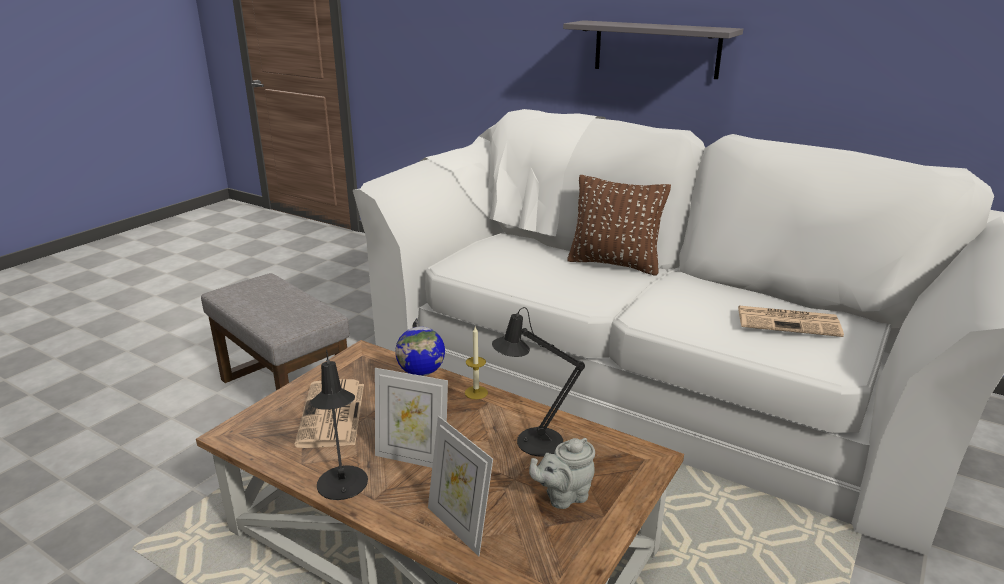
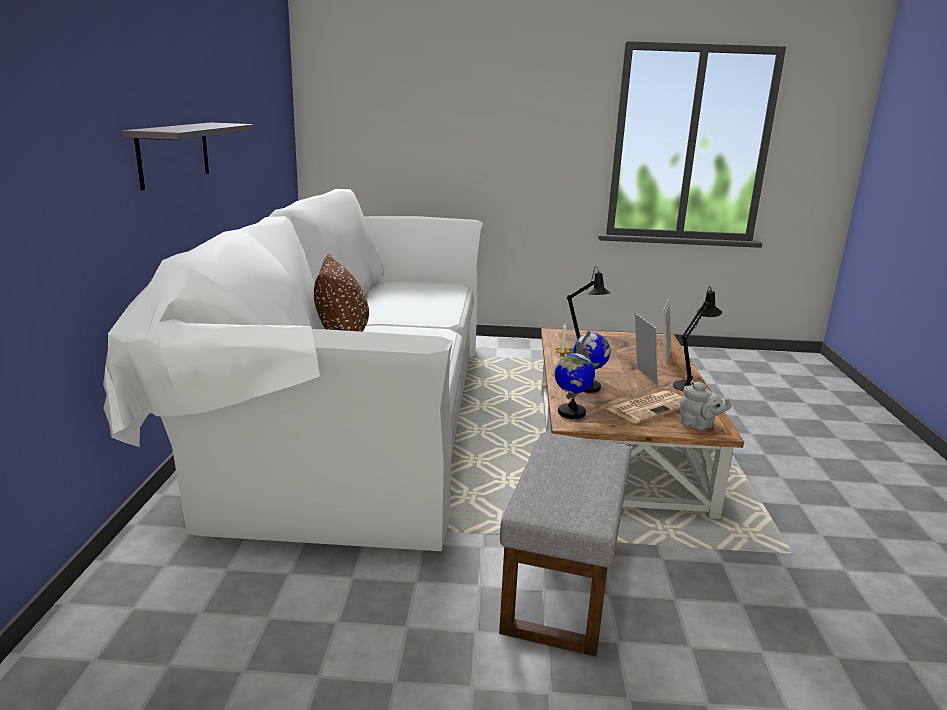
camera: 120 degrees left, 5 degrees down
grey teapot [529,438,595,509] -> grey teapot moved to [680,381,732,431]
newspaper [738,306,844,337] -> none
none -> globe [555,348,595,419]

